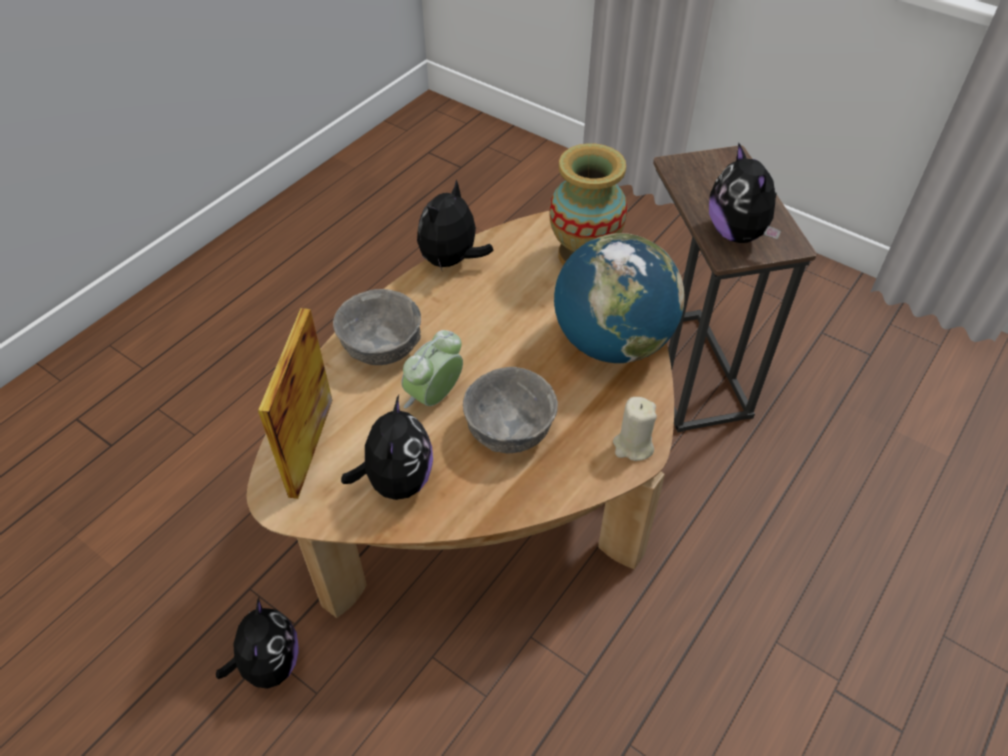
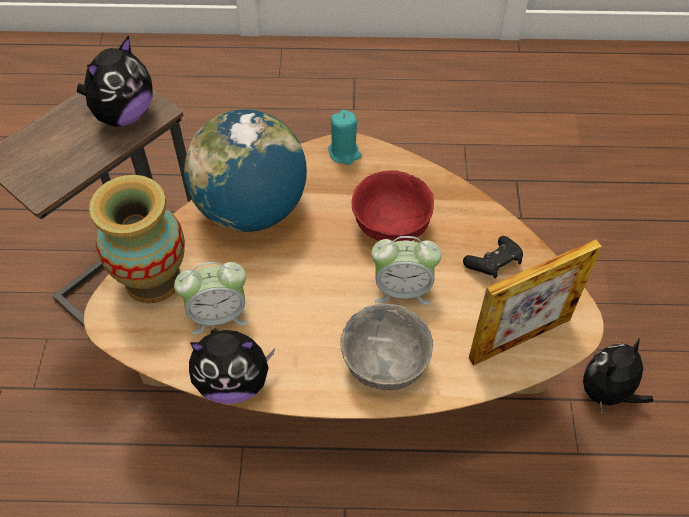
camera: 125 degrees left, 5 degrees up
plush toy [341,395,433,500] -> black game controller [463,236,523,278]
grey bowl [463,367,558,453] -> red bowl [351,170,434,242]
beige candle [613,397,657,461] -> turquoise candle [328,110,362,165]
none -> alarm clock [174,262,249,334]

